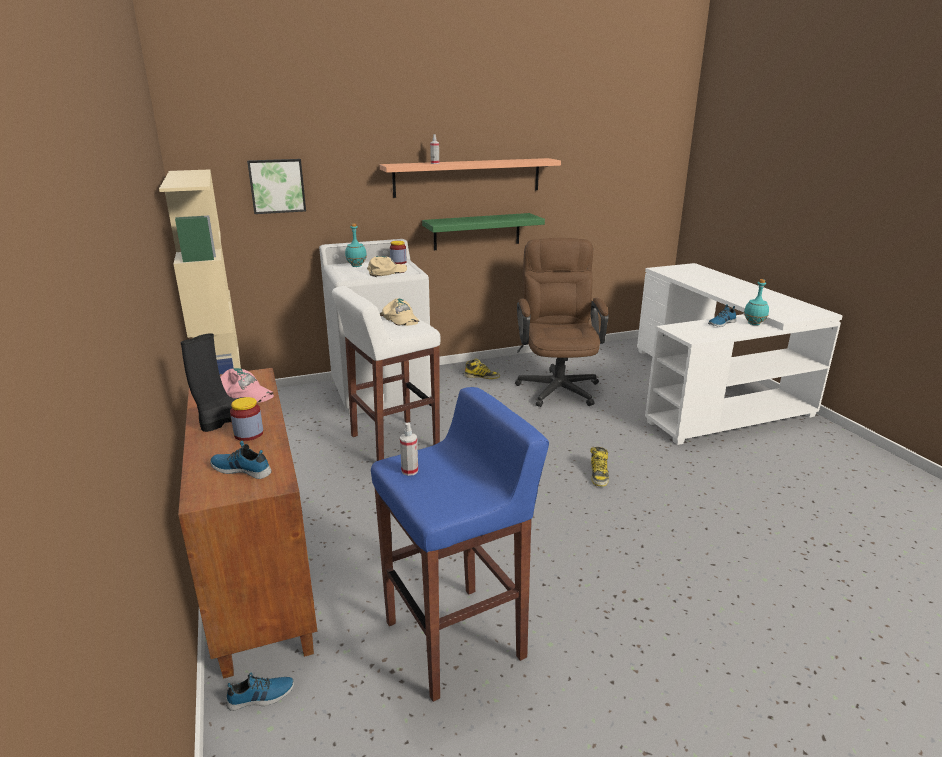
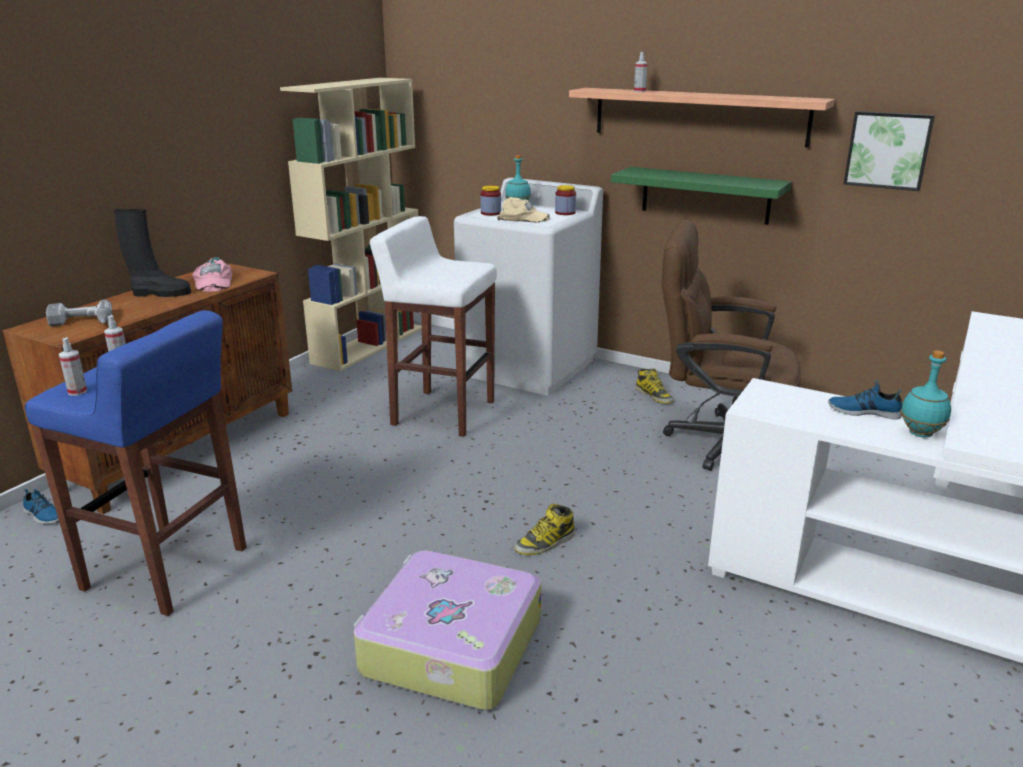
camera: 50 degrees right, 0 degrees up
shoe [210,441,272,479] -> power drill [46,299,112,327]
jar [230,397,263,441] -> jar moved to [480,186,501,216]
picture [247,159,306,214] -> picture moved to [843,111,935,191]
beige cap [380,298,419,326] -> none
brown office chair [515,238,609,407] -> brown office chair turned 120 degrees counterclockwise [661,220,801,471]
none -> spray bottle [59,338,87,396]
none -> suitcase [354,550,541,710]

